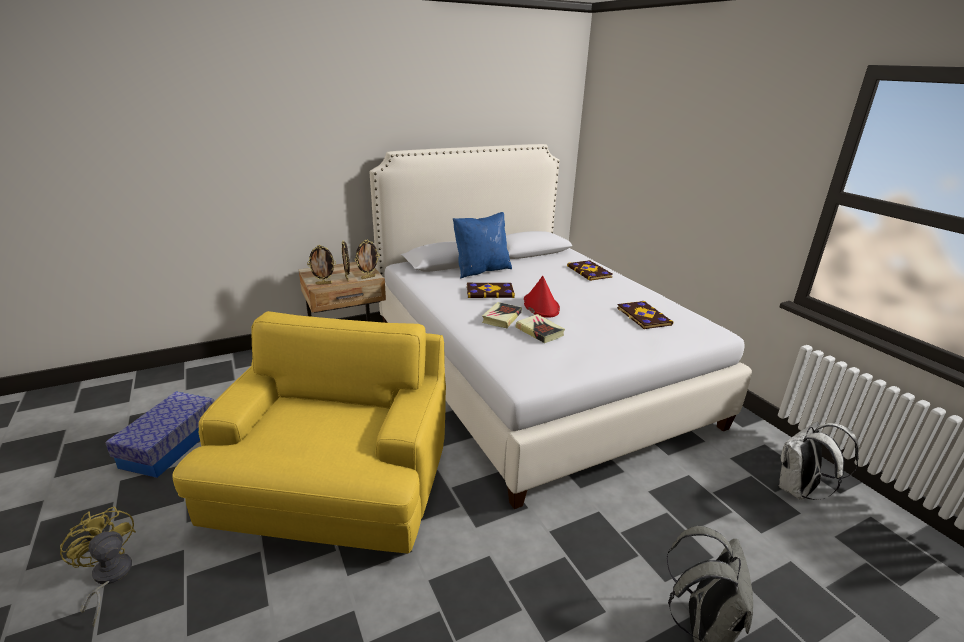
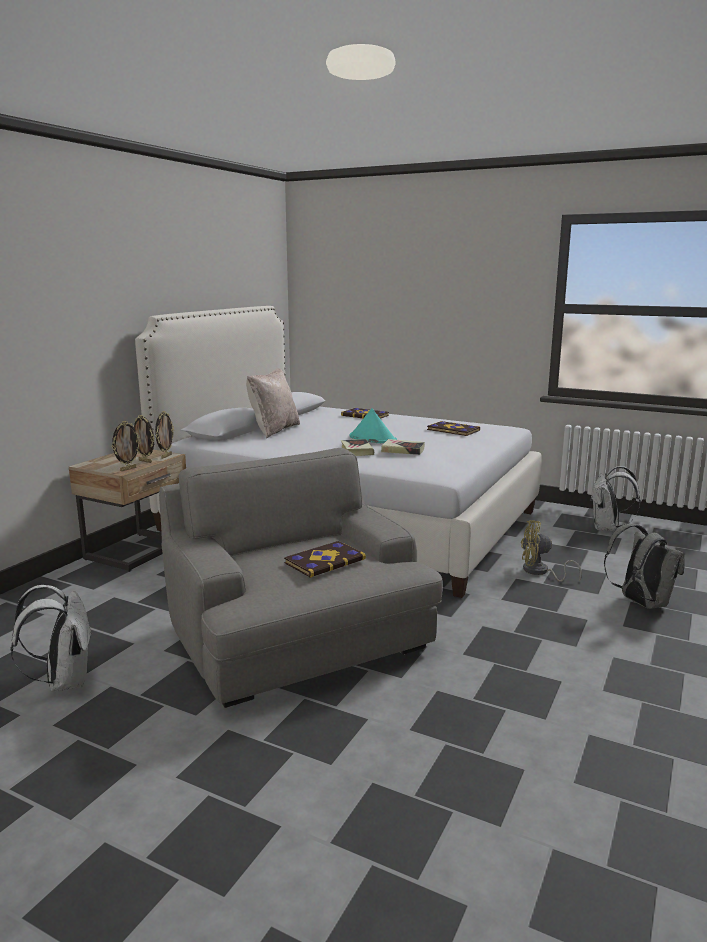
camera: 35 degrees left, 10 degrees down
yellow fan [60,506,136,627] -> yellow fan moved to [521,520,582,582]
storage box [105,391,214,478] -> white backpack [10,585,92,692]
yellow armchair [172,311,446,554] -> grey armchair [159,448,443,708]
blue pillow [453,212,512,278] -> beige pillow [246,368,300,438]
book [467,283,515,298] -> book moved to [284,541,366,578]
red hat [524,276,560,318] -> turquoise hat [349,408,397,443]

